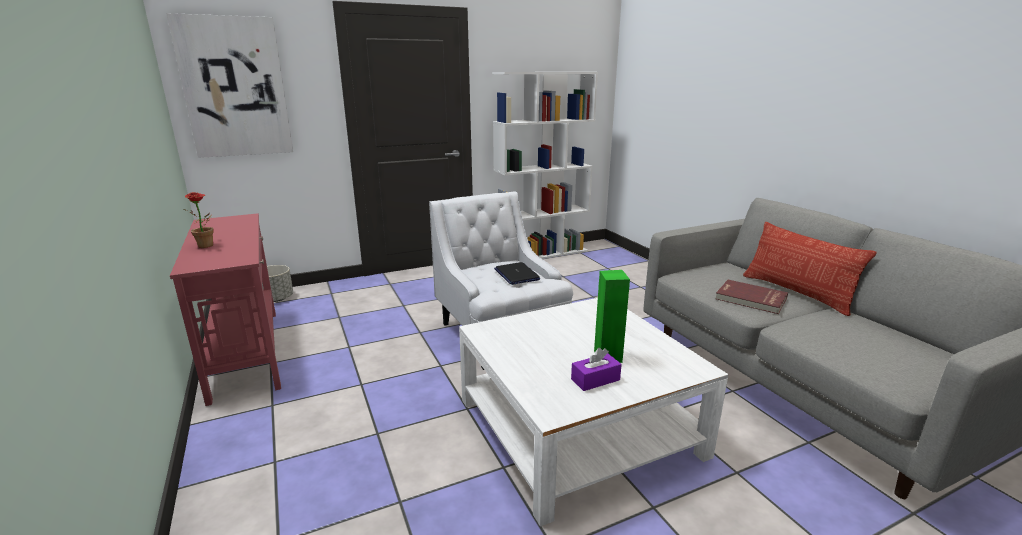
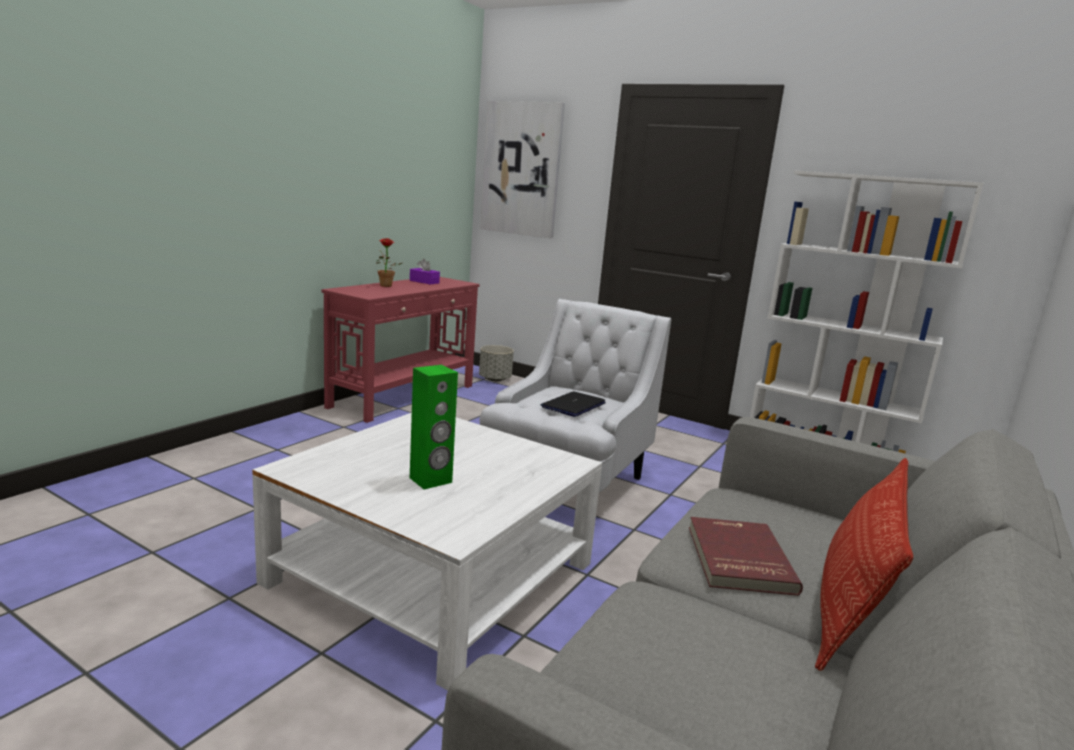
camera: 55 degrees right, 5 degrees down
purple tissue box [571,348,622,391] -> purple tissue box moved to [410,259,440,285]

